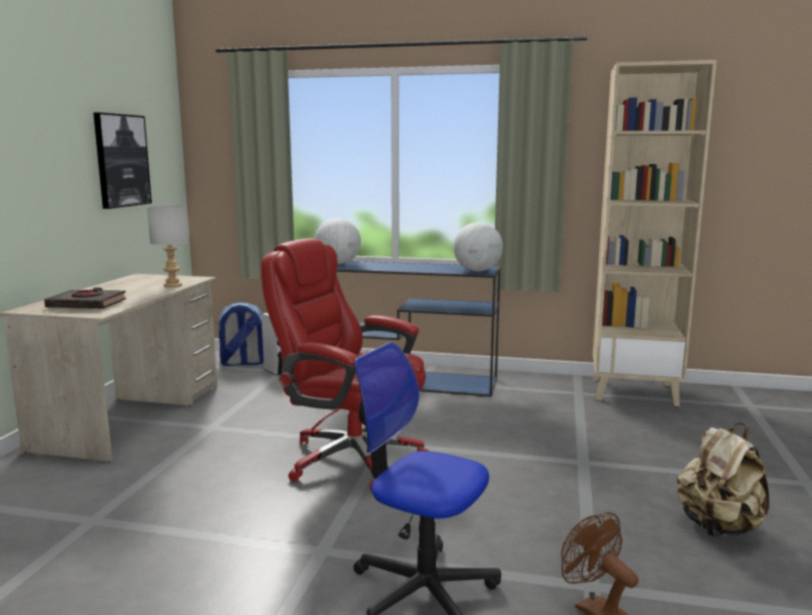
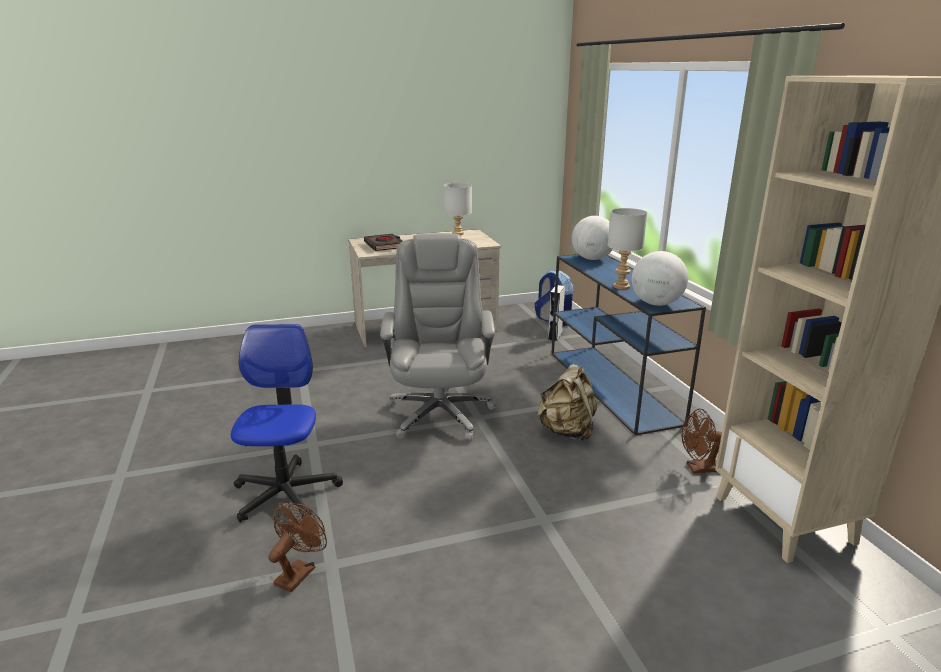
camera: 60 degrees right, 10 degrees up
picture [93,112,152,209] -> none
red office chair [261,238,428,490] -> grey office chair [380,233,497,441]
beige backpack [677,423,769,537] -> beige backpack moved to [537,364,597,442]
none -> grey table lamp [608,208,647,289]
none -> brown fan [682,409,722,473]

